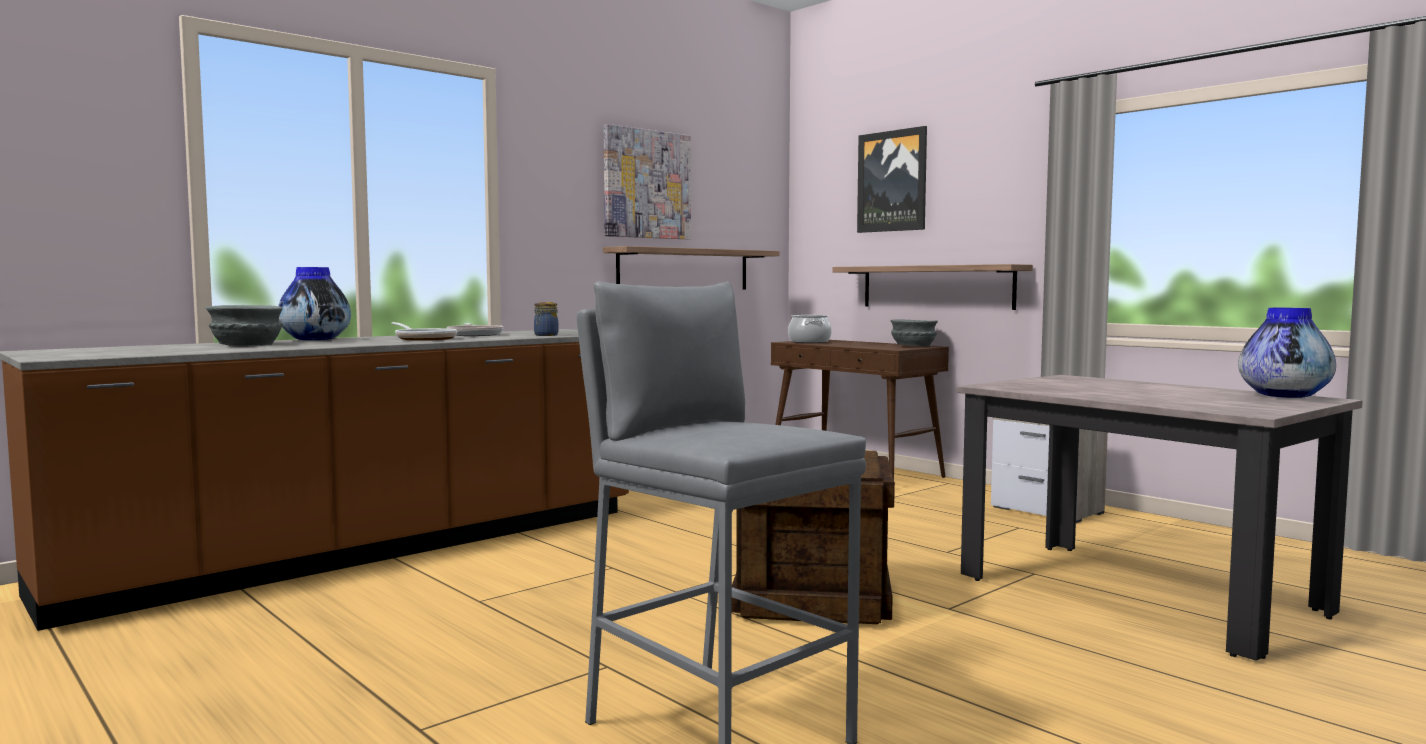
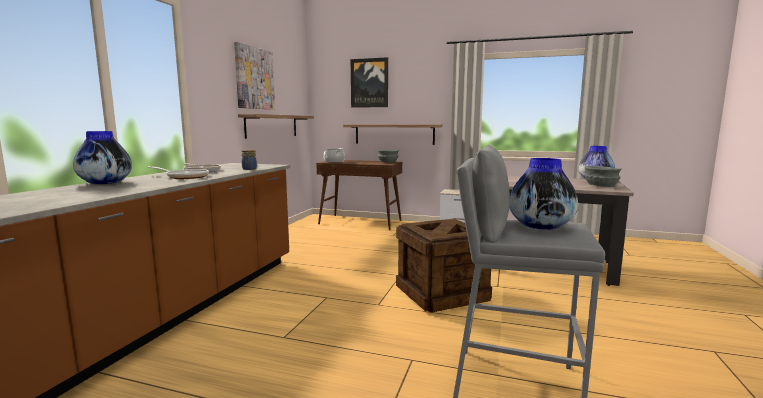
camera: 30 degrees left, 5 degrees up
grey bowl [206,305,283,346] -> grey bowl moved to [584,166,622,187]
none -> vase [509,158,578,230]

